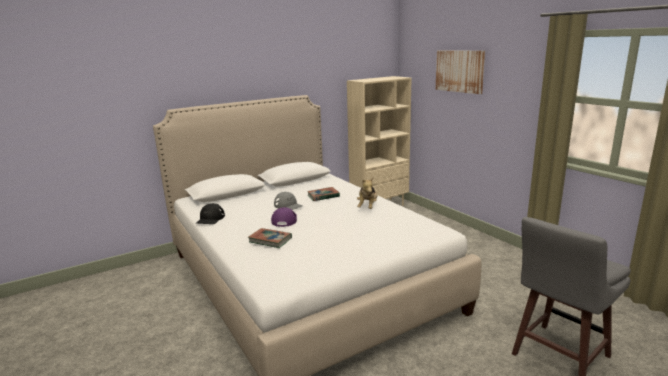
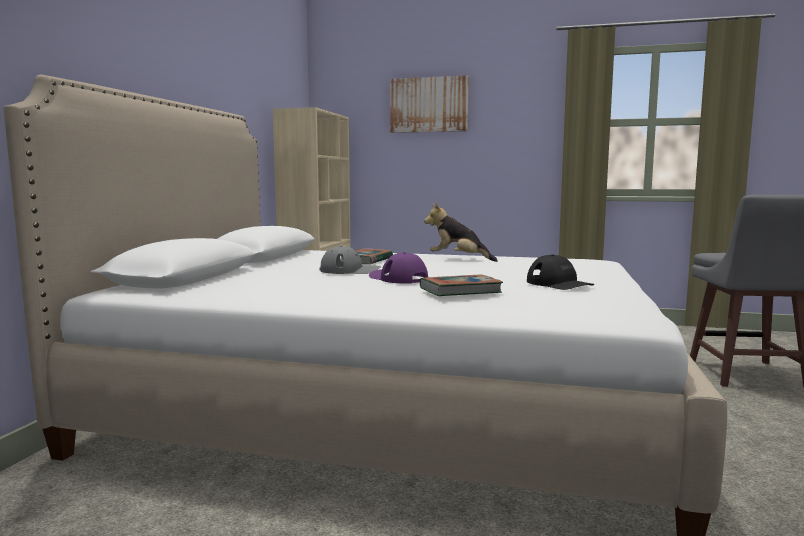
camera: 45 degrees left, 10 degrees down
black cap [196,203,225,224] -> black cap moved to [527,254,595,290]
plush toy [357,178,377,209] -> plush toy turned 150 degrees clockwise [424,203,498,262]

